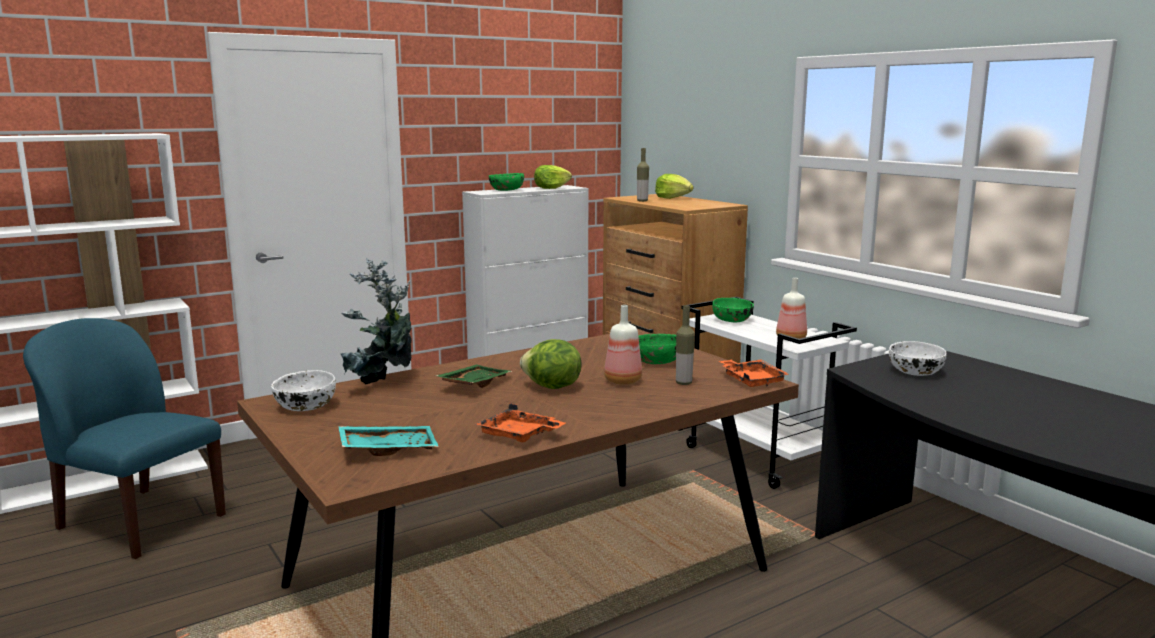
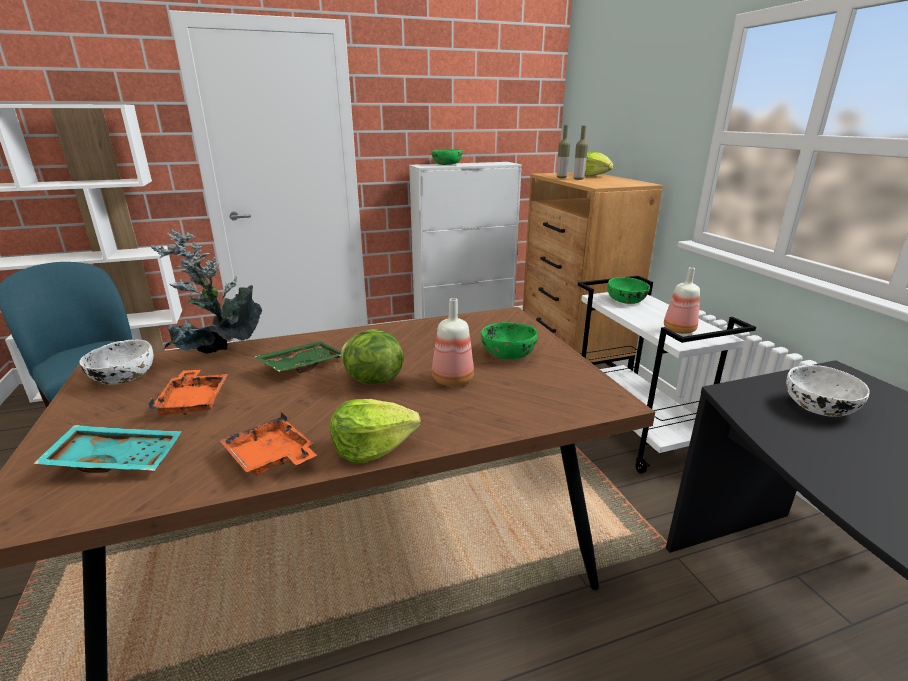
camera: 15 degrees right, 10 degrees up
lettuce [534,165,572,189] -> lettuce moved to [330,399,421,463]
bottle [676,305,695,385] -> bottle moved to [574,126,588,180]
orange tray [719,359,789,387] -> orange tray moved to [148,370,228,415]

